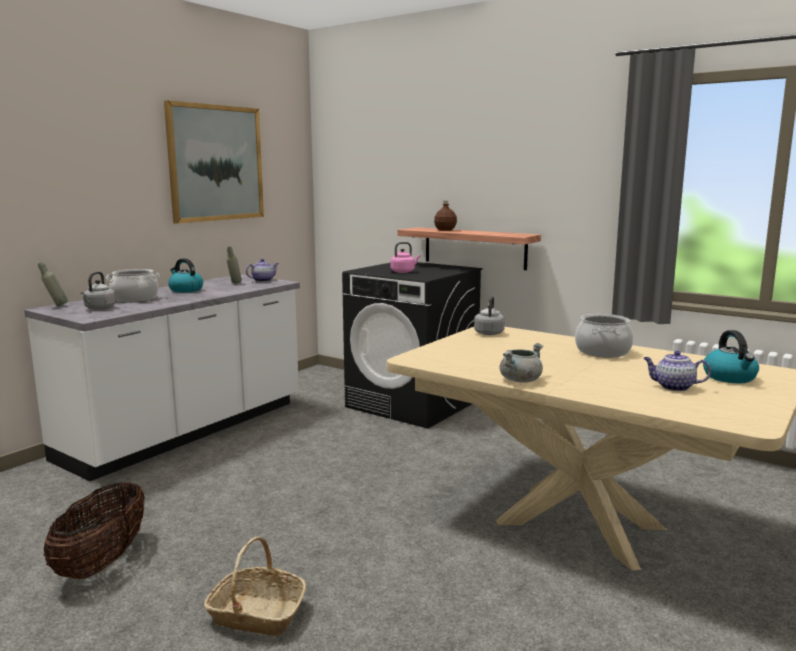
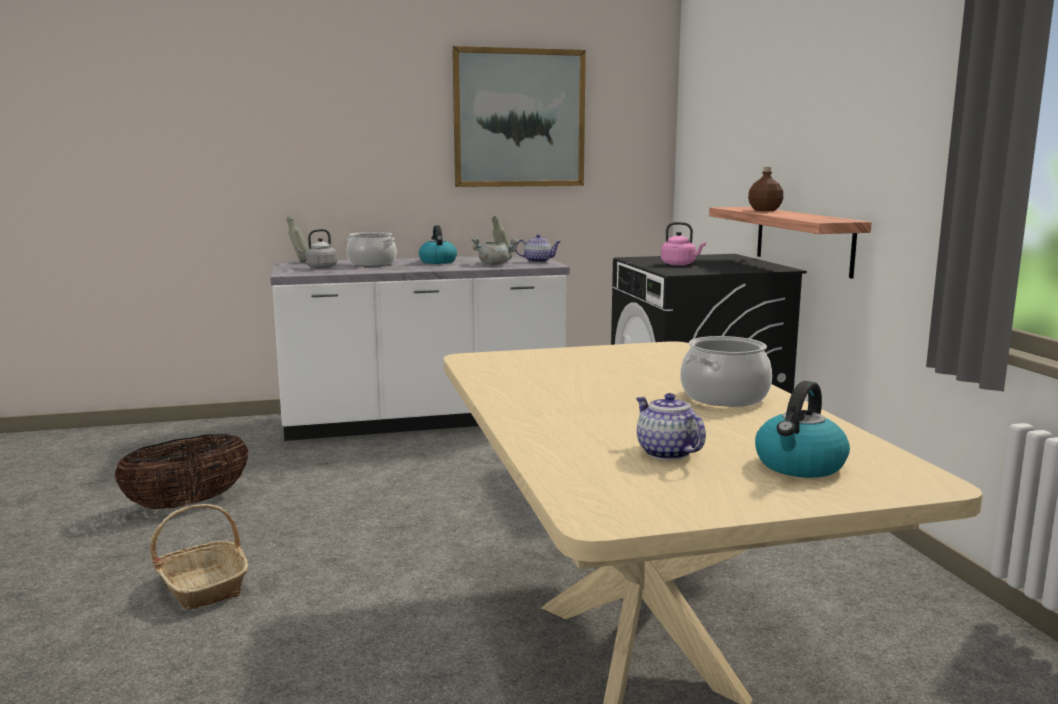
camera: 40 degrees right, 0 degrees up
grey kettle [474,296,505,335] -> none
grey cooking pot [500,343,543,383] -> grey cooking pot moved to [471,237,519,265]

